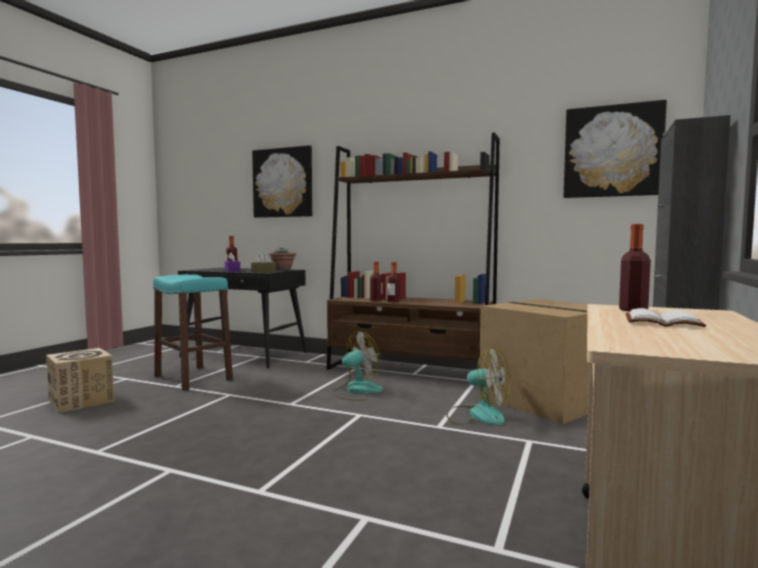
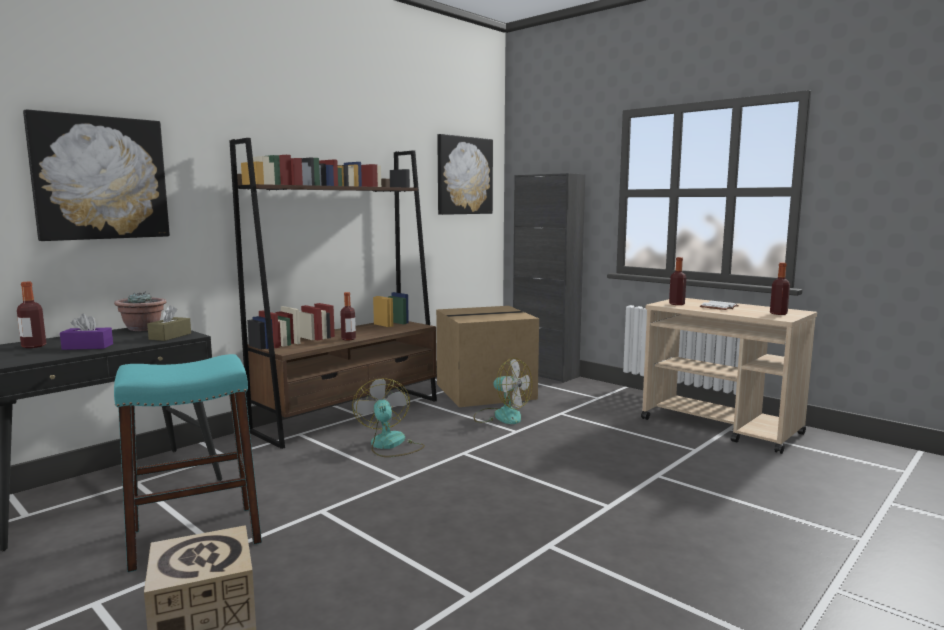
camera: 70 degrees left, 5 degrees up
bottle [370,262,383,302] -> bottle moved to [770,263,790,315]
fan [446,347,510,426] -> fan turned 75 degrees clockwise [473,358,532,424]

